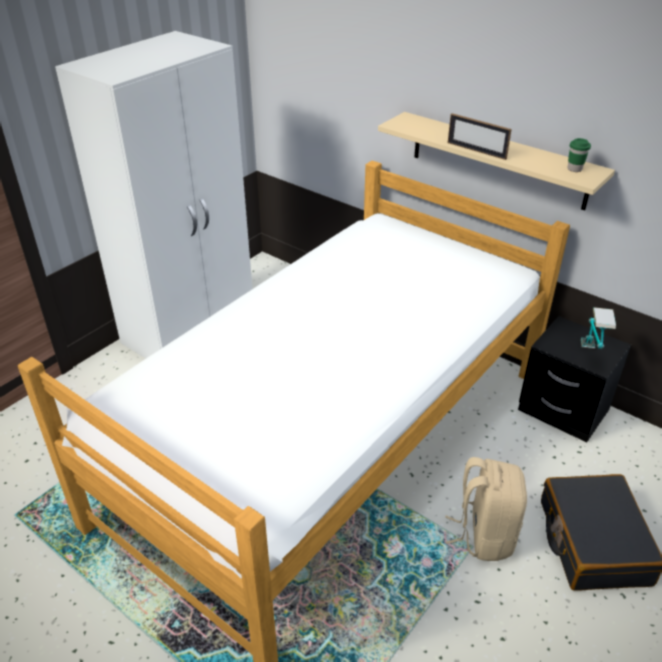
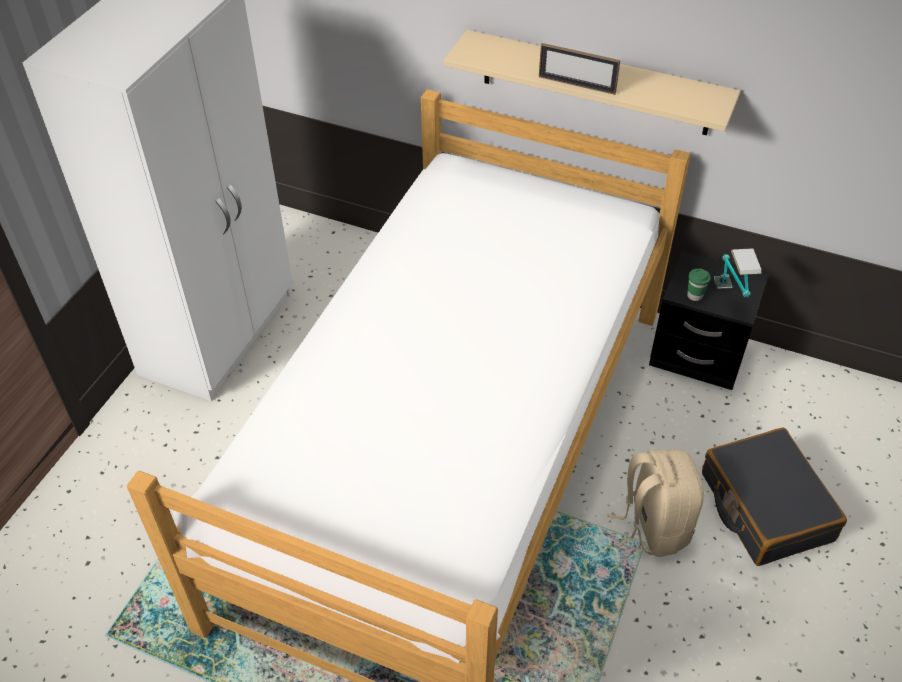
camera: 15 degrees left, 10 degrees up
green cup [567,138,591,172] -> green cup moved to [687,269,711,301]

